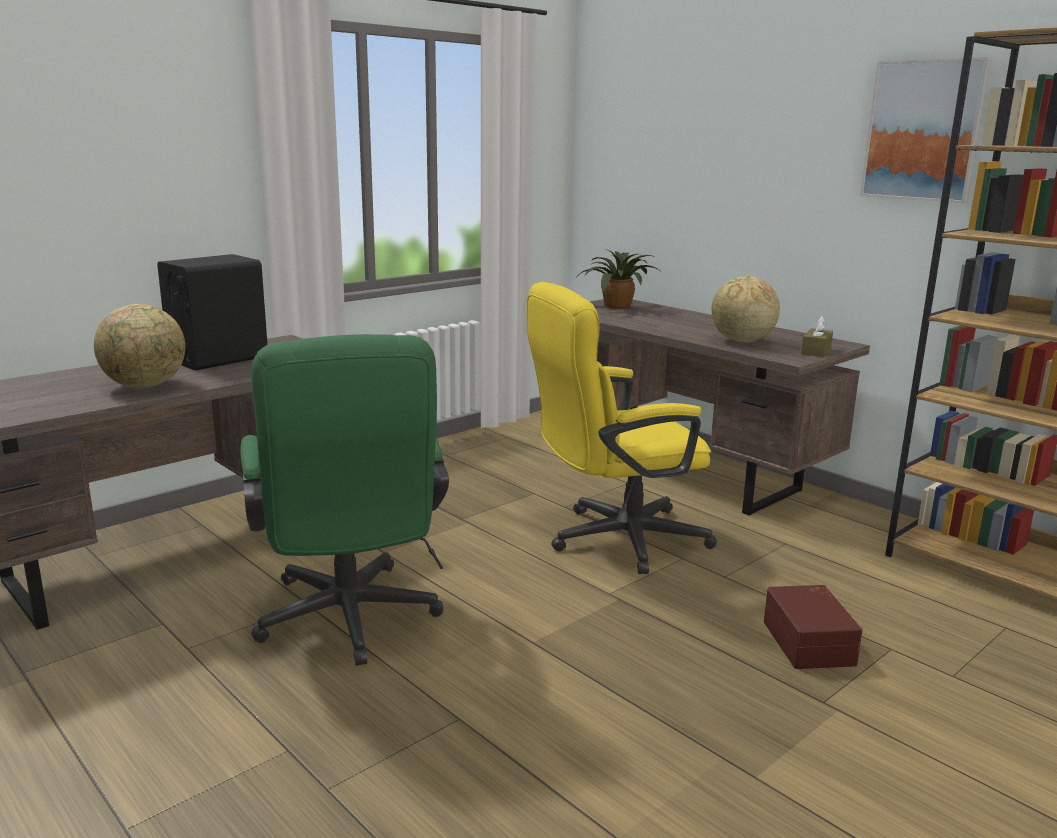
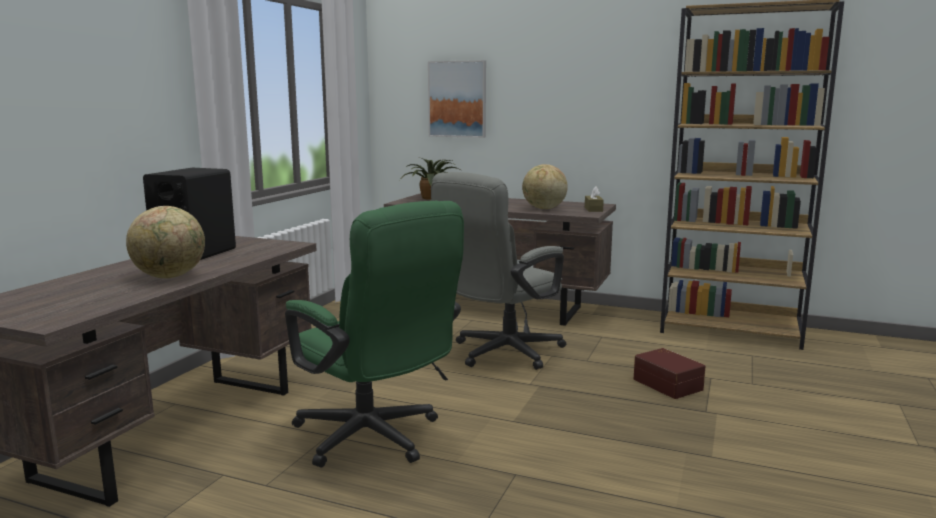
camera: 25 degrees left, 5 degrees down
yellow office chair [527,282,717,574] -> grey office chair [431,172,566,370]
picture [860,57,992,203] -> picture moved to [428,60,486,138]

